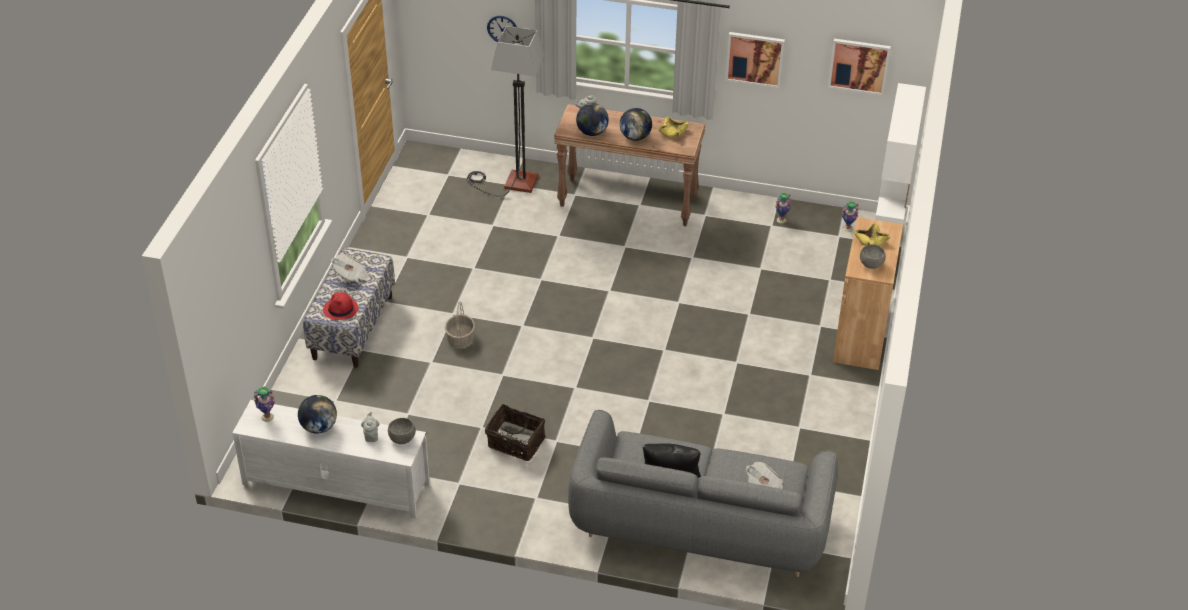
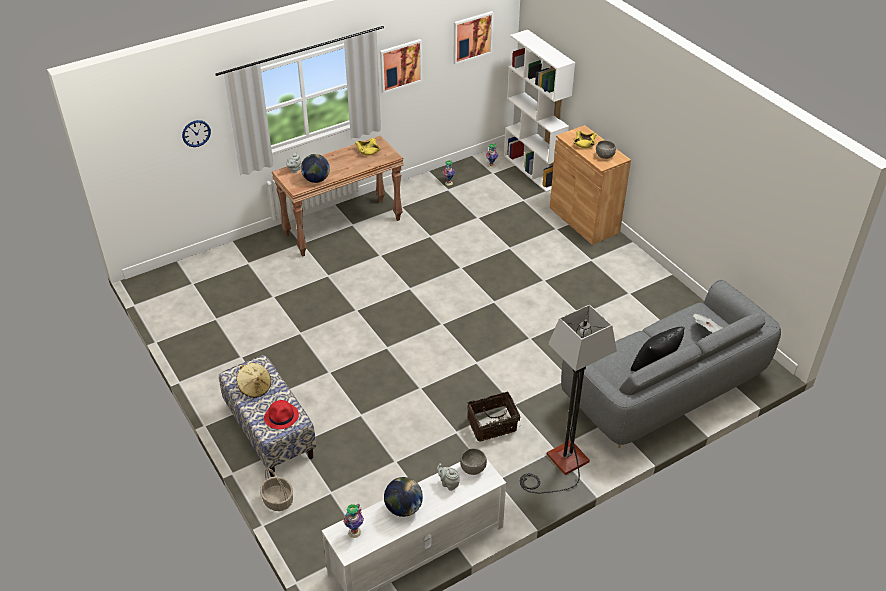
camera: 45 degrees left, 0 degrees up
newspaper [331,254,369,281] -> beige hat [237,363,271,398]
basket [445,302,475,347] -> basket moved to [260,468,293,511]
floor lamp [467,26,545,197] -> floor lamp moved to [520,305,617,493]
globe [620,108,652,141] -> none

